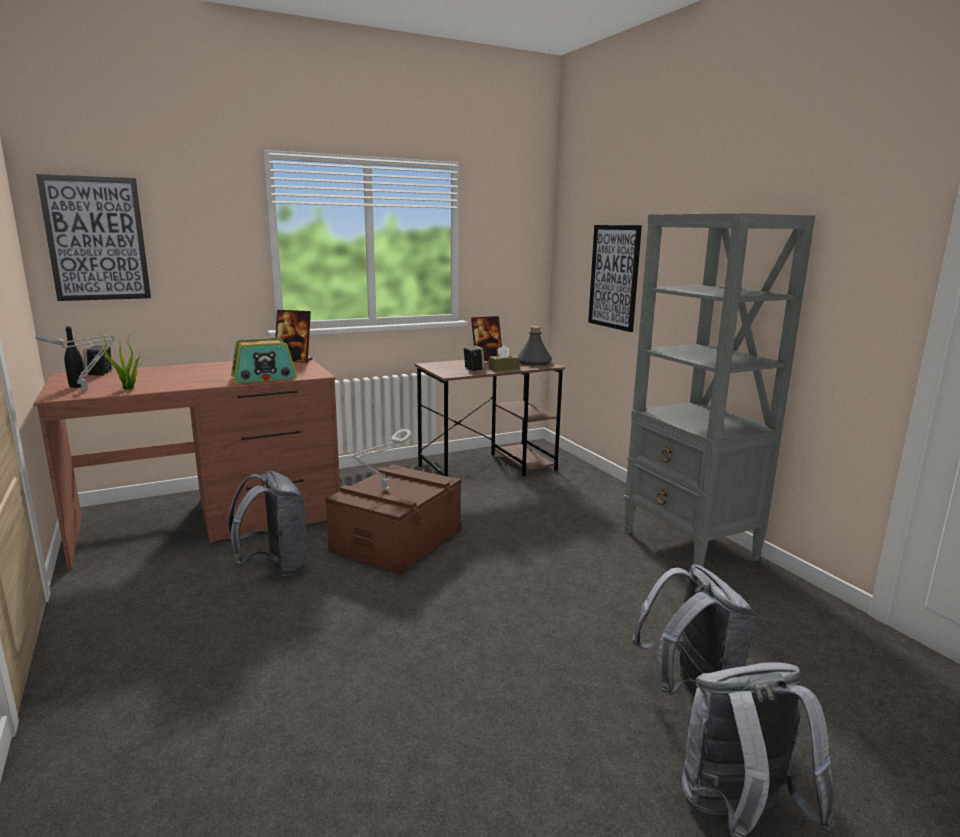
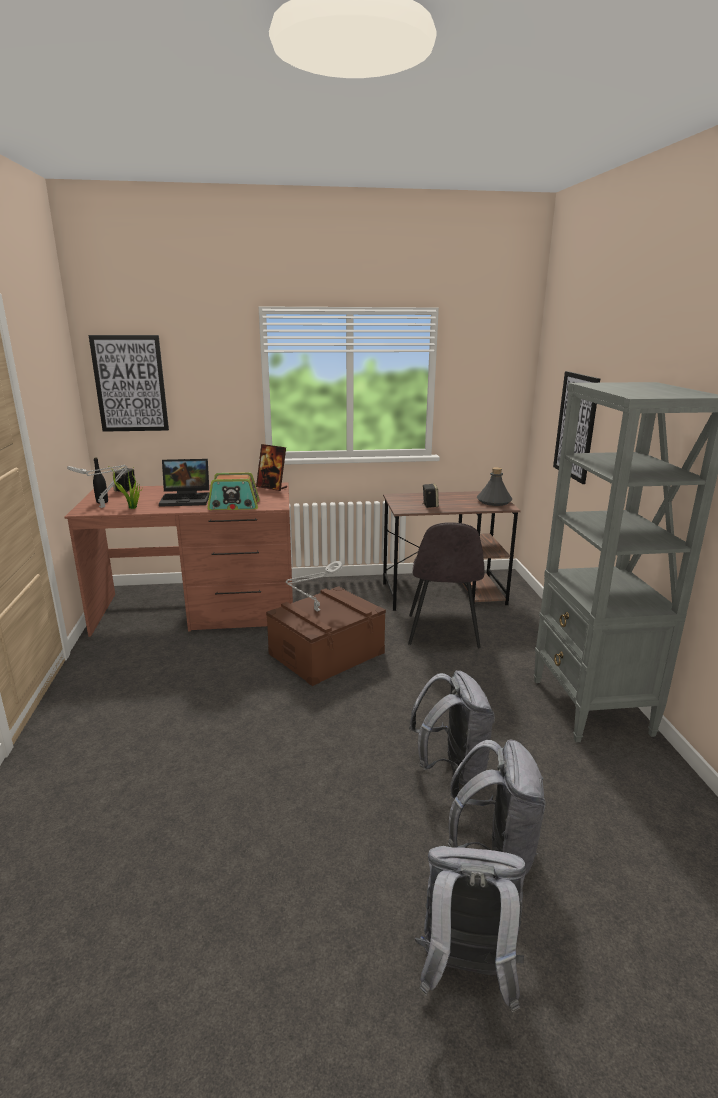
camera: 20 degrees right, 5 degrees up
grey backpack [227,471,308,576] -> grey backpack moved to [409,670,495,785]
picture frame [471,316,502,361] -> none
brown tissue box [489,345,520,371] -> none
none -> laptop [159,459,210,507]
none -> grey chair [408,522,485,648]

